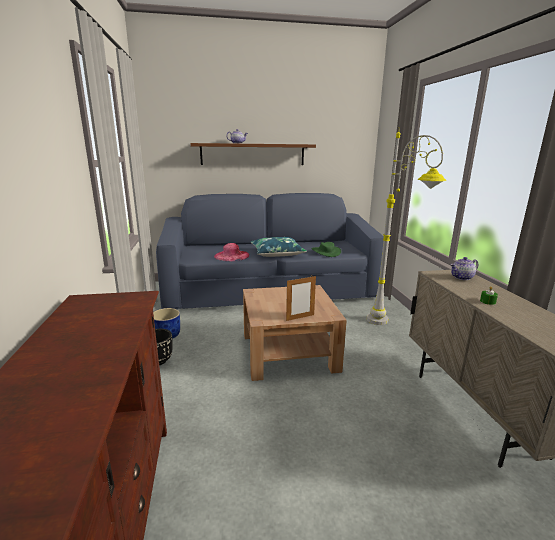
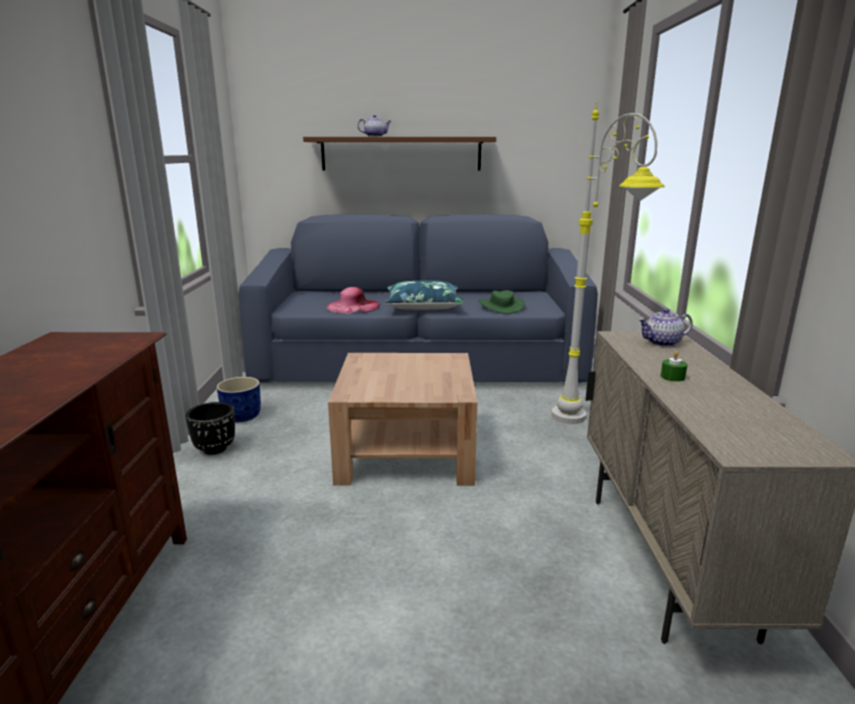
camera: 10 degrees right, 0 degrees up
picture frame [286,275,316,321] -> none

